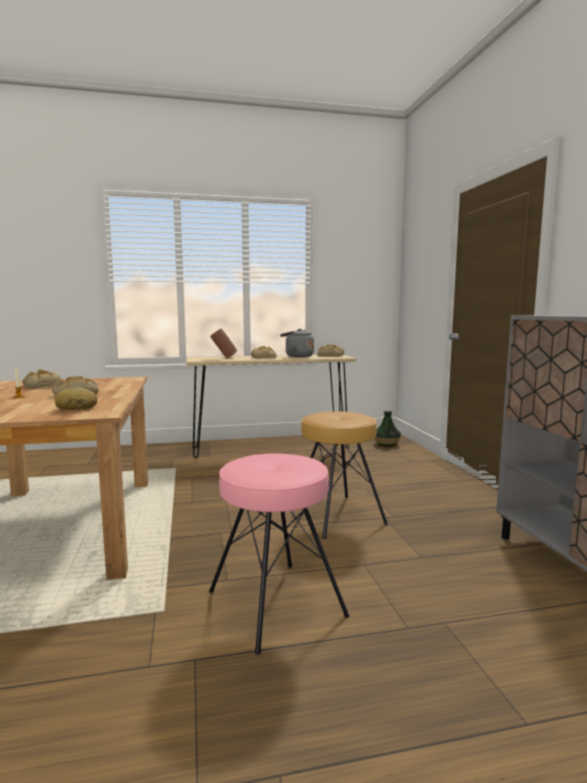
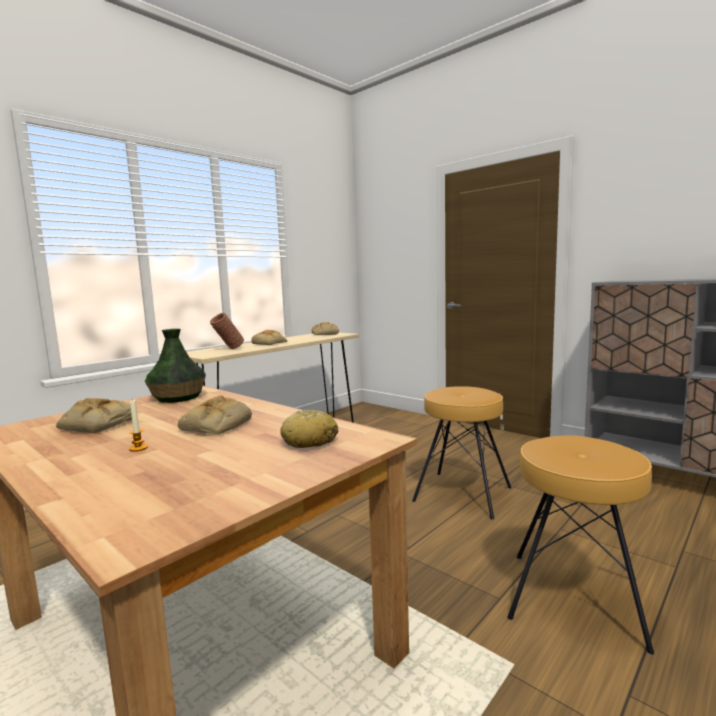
camera: 35 degrees left, 0 degrees up
pink stool [209,453,349,655] -> brown stool [507,435,654,655]
grey kettle [280,329,314,357] -> none
vase [375,411,401,447] -> vase moved to [145,329,206,403]

